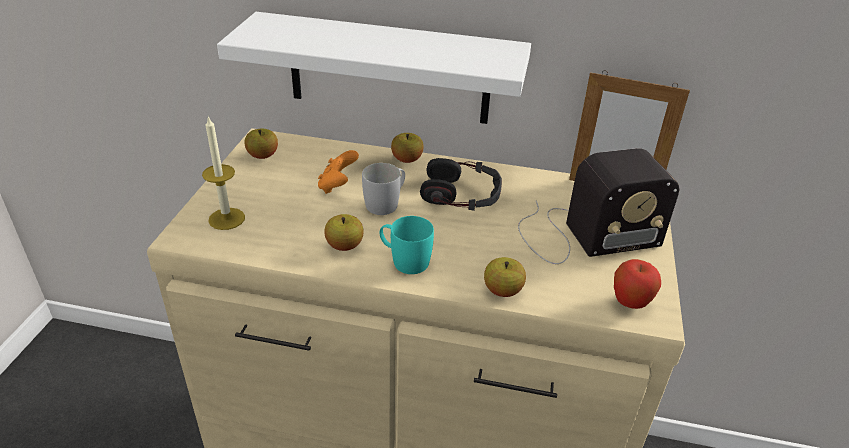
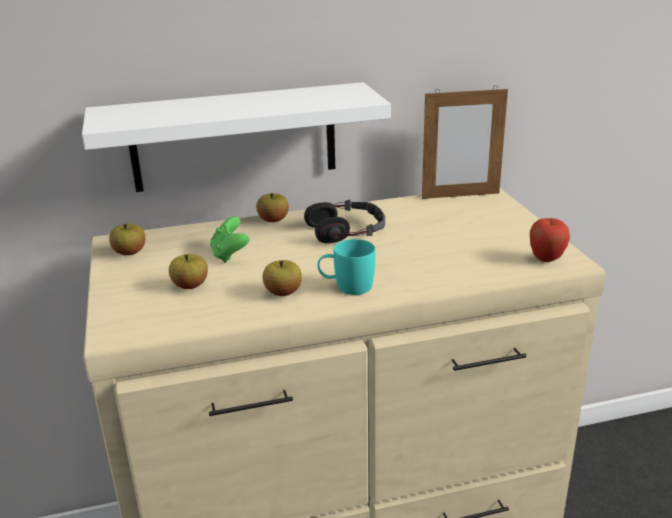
camera: 25 degrees left, 10 degrees down
candle [202,116,245,230] -> none
orange game controller [318,150,359,194] -> green game controller [210,216,249,263]
white mug [362,163,405,215] -> none
apple [484,257,526,297] -> apple moved to [169,254,208,289]
radio [518,148,680,264] -> none

